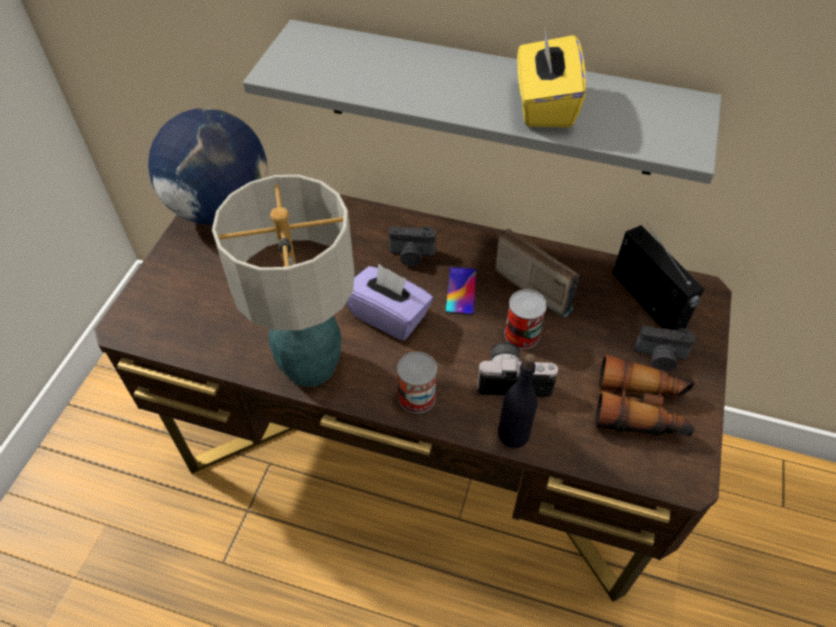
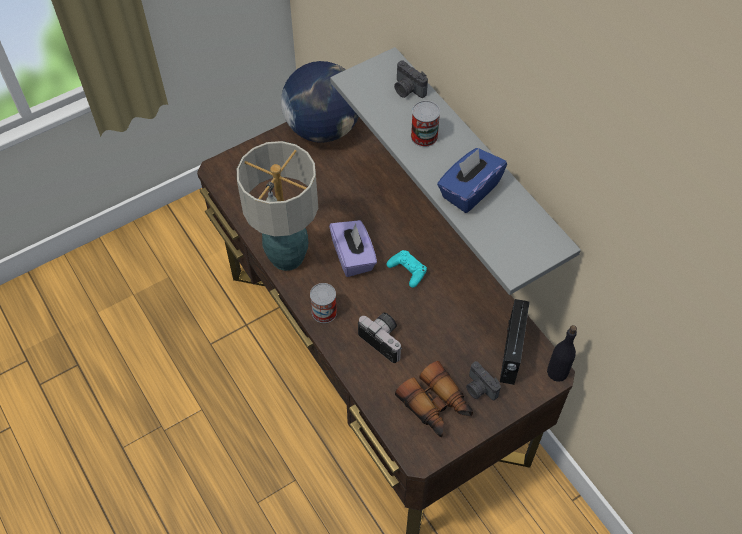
camera: 40 degrees right, 5 degrees up
camera [389,226,436,267] -> camera moved to [394,60,428,98]
phone [446,267,477,315] -> turquoise game controller [386,250,427,288]
radio [495,228,580,318] -> none
black bottle [498,354,537,448] -> black bottle moved to [547,325,577,382]
can [504,289,547,349] -> can moved to [411,100,440,147]
yellow tissue box [517,29,586,128] -> blue tissue box [437,148,507,213]

